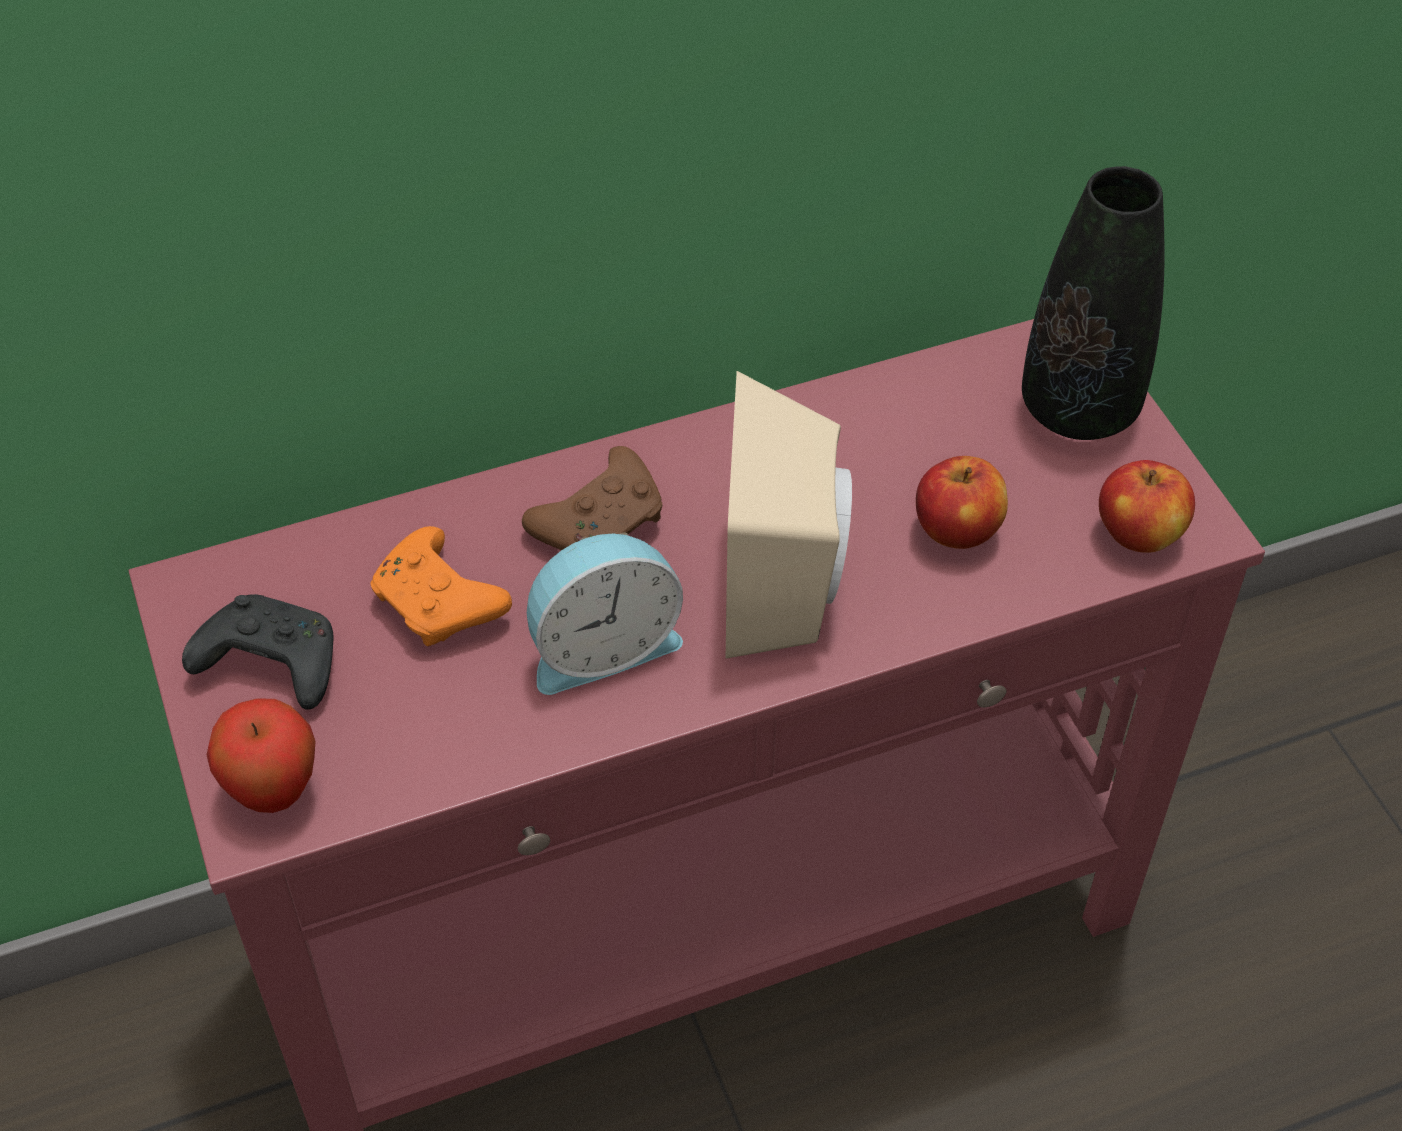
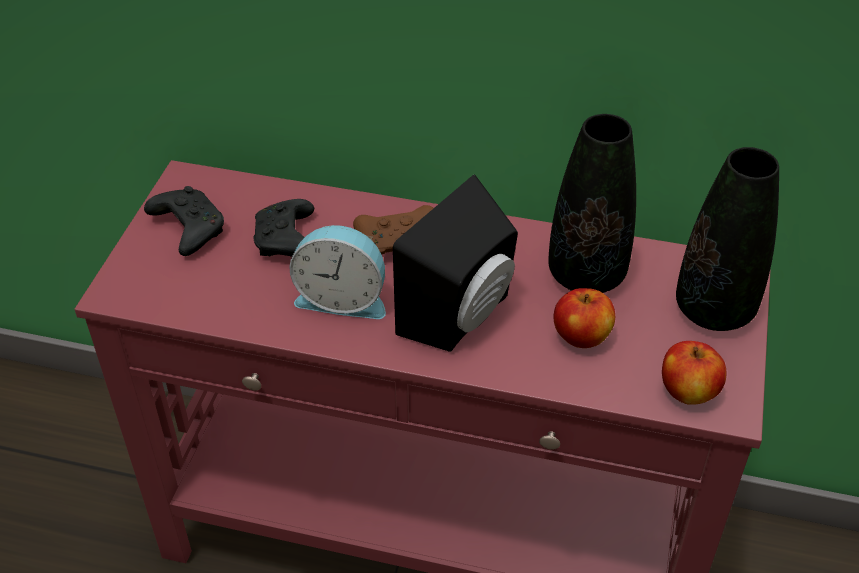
camera: 35 degrees right, 5 degrees down
apple [207,698,316,813] -> none
orange game controller [371,526,512,646] -> black game controller [253,199,314,257]
beige speaker [726,371,852,658] -> black speaker [393,175,518,352]
none -> black vase [548,114,636,293]

